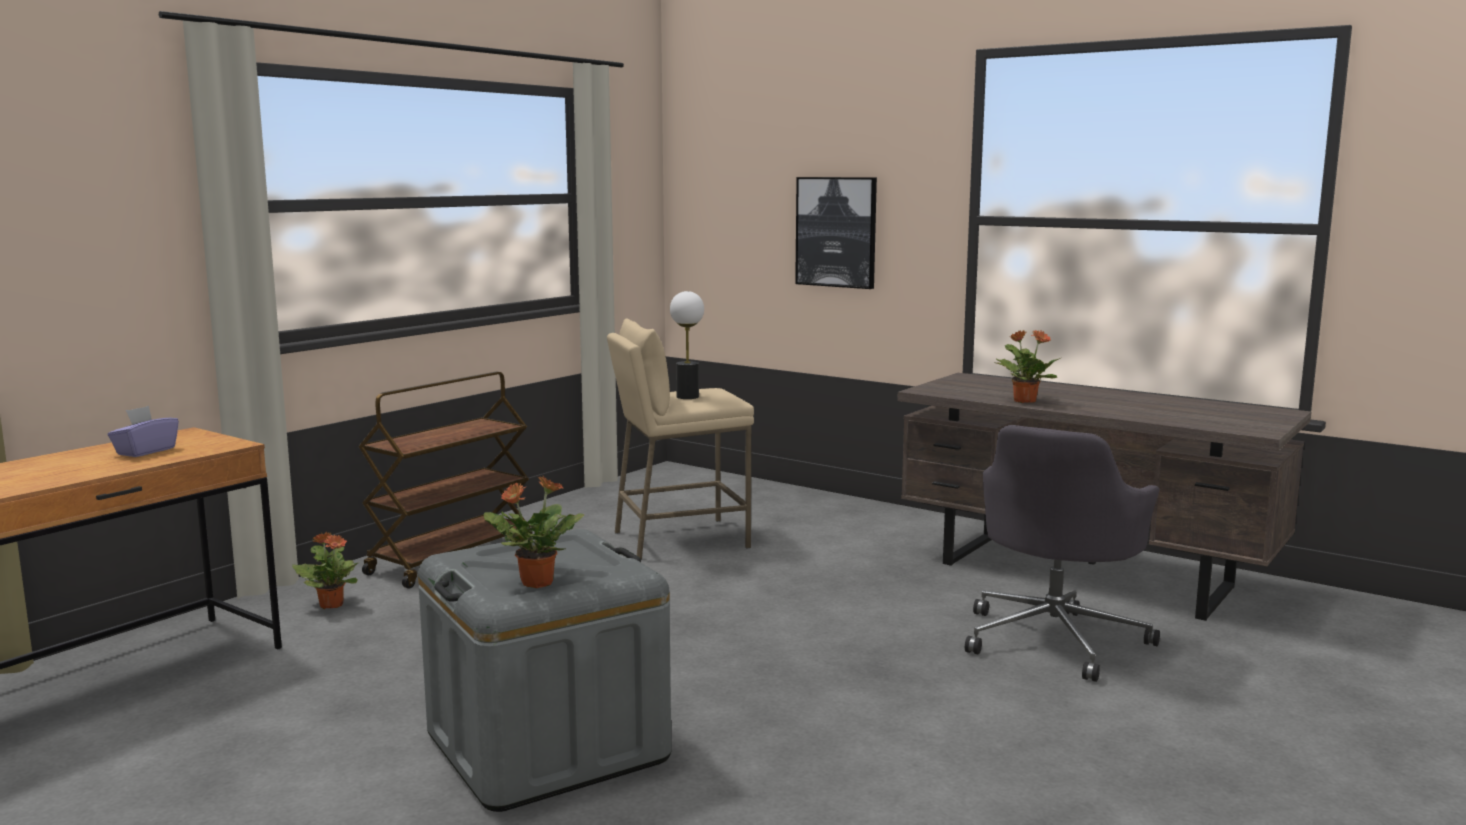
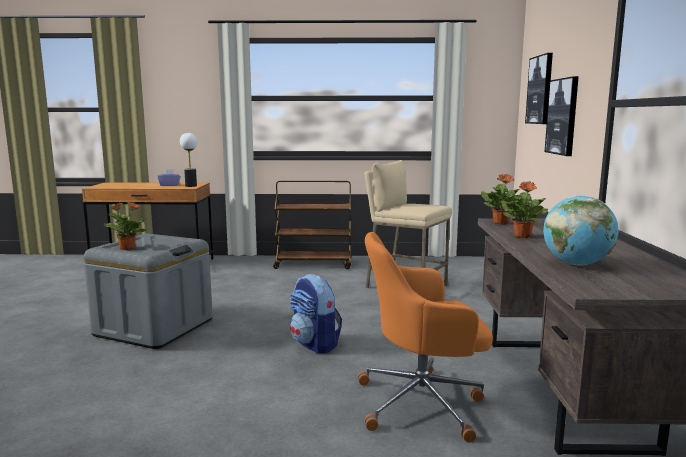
camera: 55 degrees right, 0 degrees up
potted plant [292,532,360,609] -> potted plant moved to [481,174,520,225]
table lamp [670,291,704,399] -> table lamp moved to [180,133,197,187]
grey office chair [965,425,1160,682] -> orange office chair [358,232,493,442]
none -> backpack [290,274,342,354]
none -> picture [525,53,553,124]
none -> globe [543,196,618,265]

